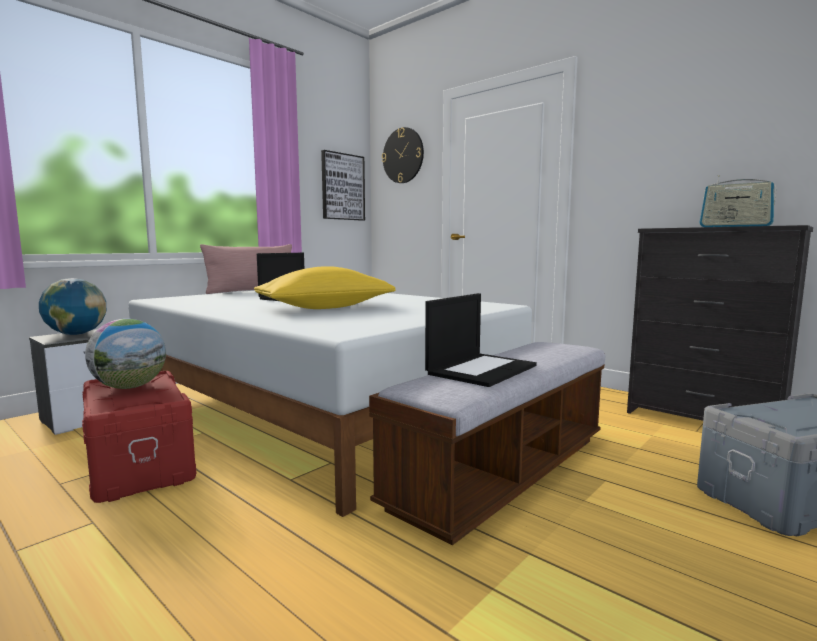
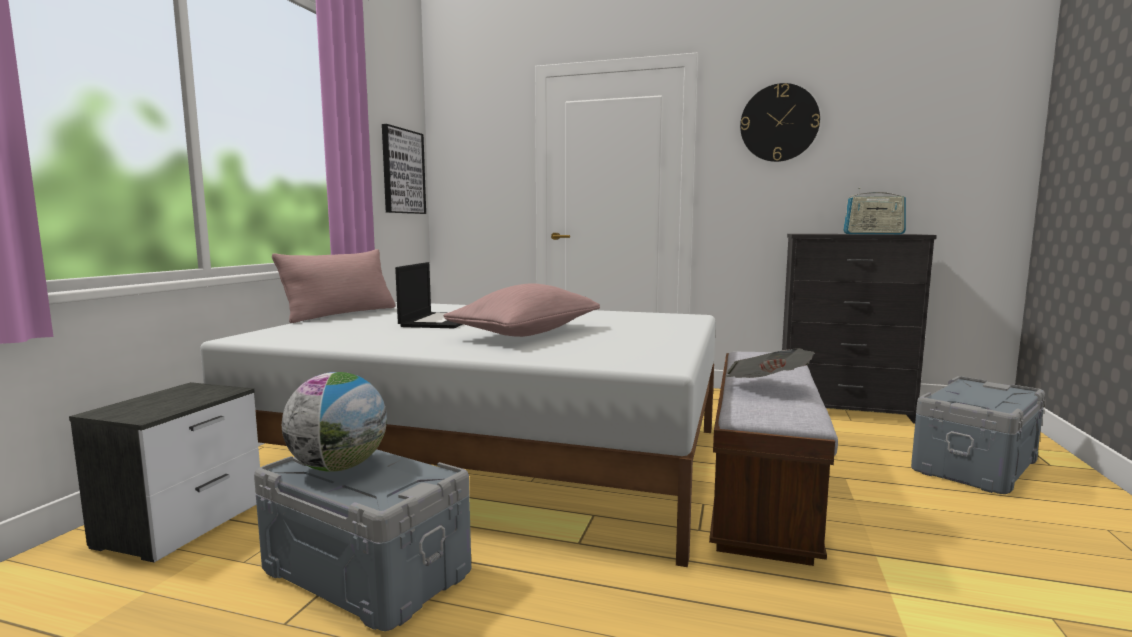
camera: 25 degrees left, 0 degrees up
globe [39,278,106,335] -> none
red storage box [82,371,196,503] -> grey storage box [254,449,471,631]
yellow pillow [254,266,396,309] -> pink pillow [443,283,600,337]
wall clock [382,127,424,183] -> wall clock moved to [740,83,820,162]
laptop [425,293,537,387] -> newspaper [726,348,815,378]

